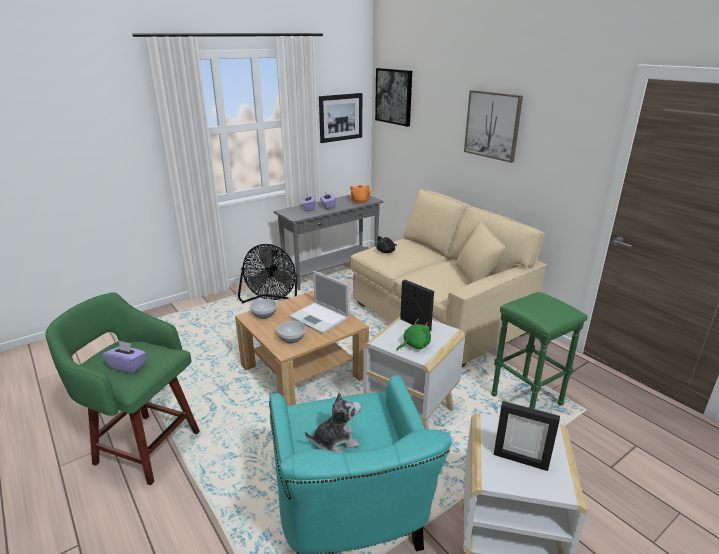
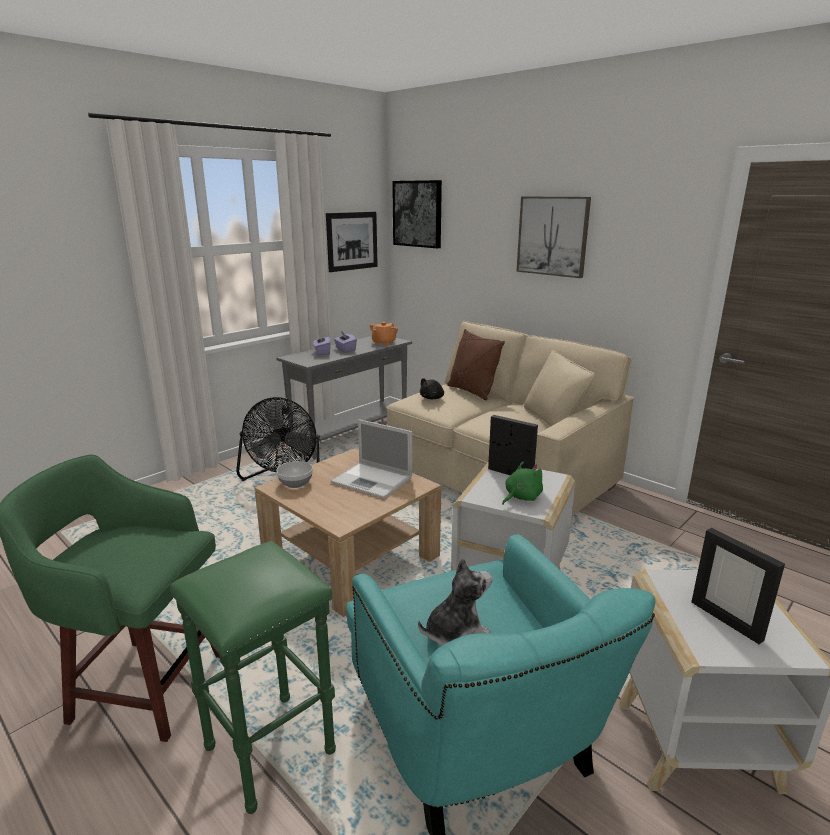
camera: 10 degrees left, 5 degrees down
purple tissue box [103,340,146,373] -> none
bowl [277,321,305,344] -> none
green stool [491,292,588,409] -> green stool moved to [170,541,336,814]
picture frame [494,401,560,471] -> picture frame turned 45 degrees clockwise [691,528,785,644]
none -> brown pillow [447,329,505,400]

